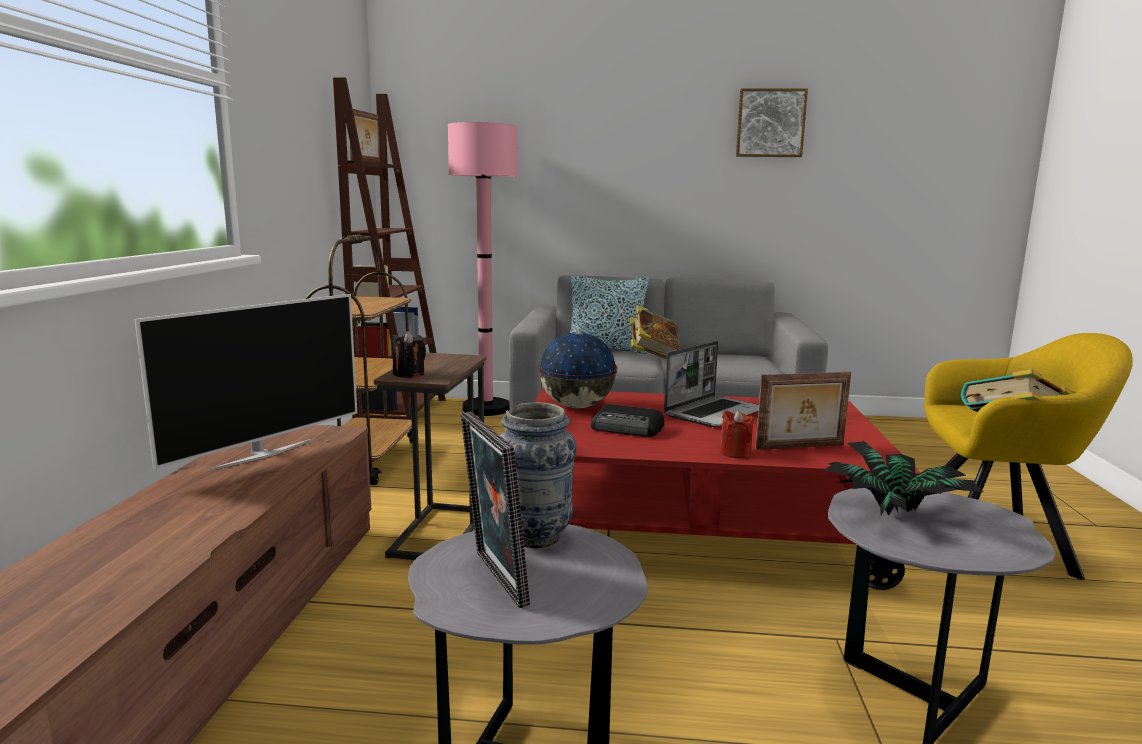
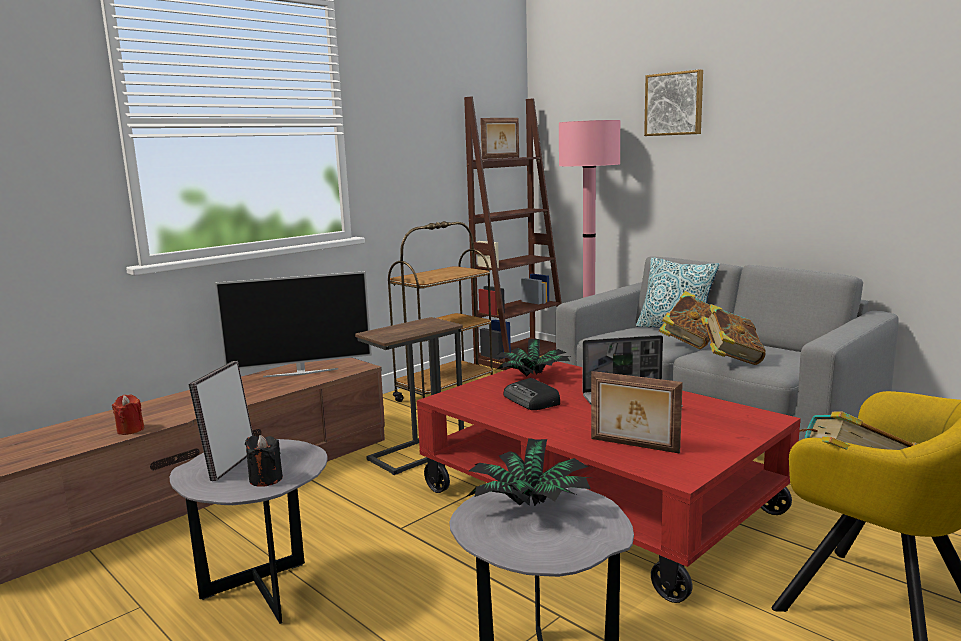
camera: 40 degrees right, 0 degrees up
black candle [392,331,426,378] -> black candle moved to [245,435,283,487]
vase [500,402,576,548] -> none
globe [538,332,618,408] -> potted plant [496,339,570,376]
red candle [720,410,753,458] -> red candle moved to [112,394,144,435]
picture [736,88,808,157] -> picture moved to [644,69,703,136]
none -> book [701,304,766,365]

